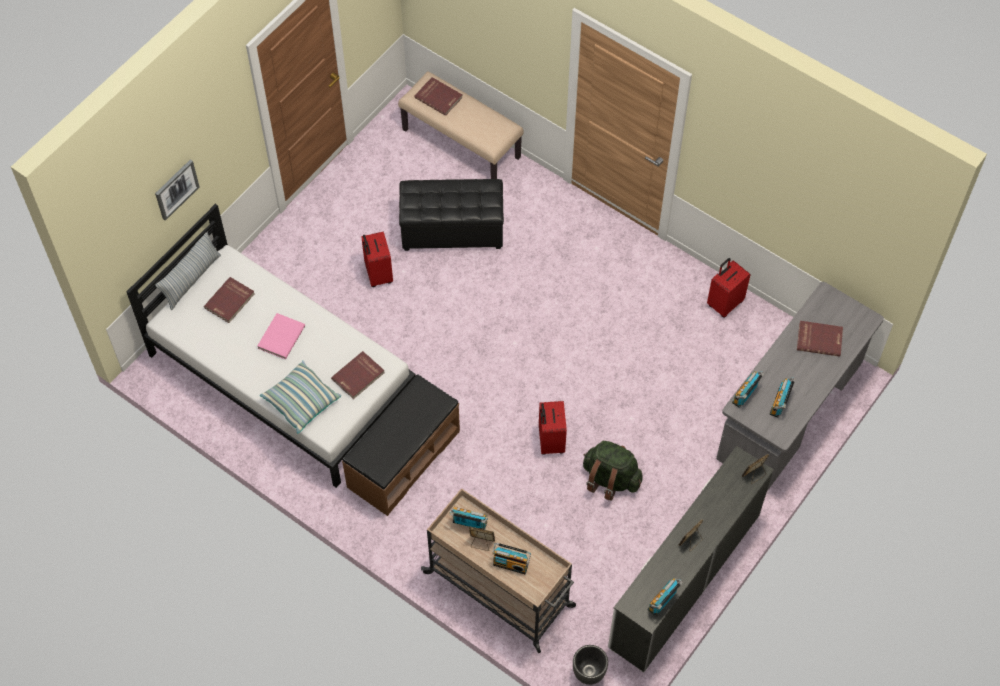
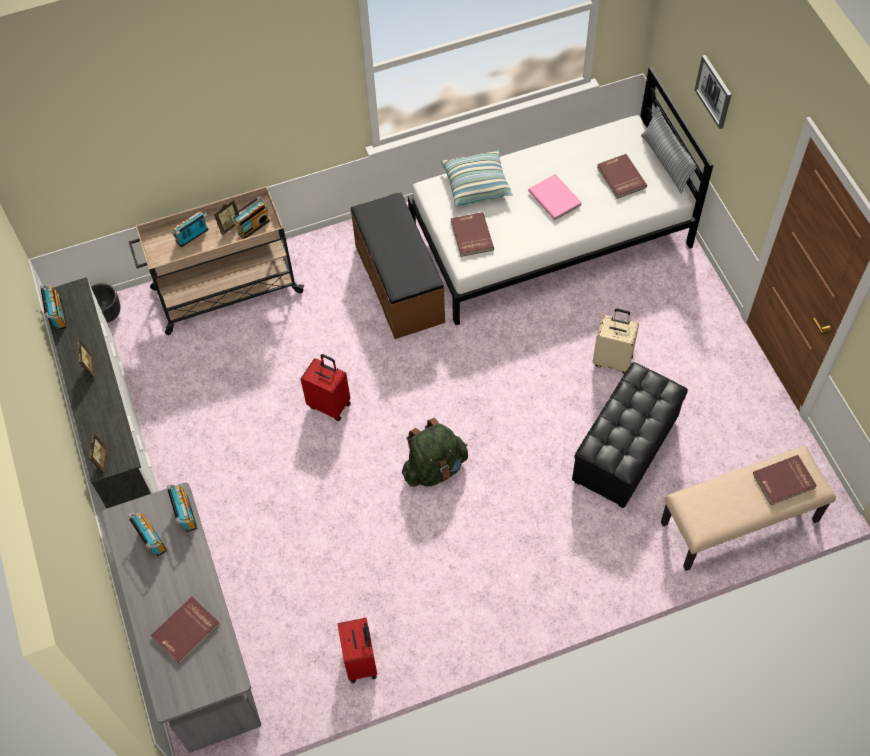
camera: 125 degrees right, 0 degrees up
red suitcase [361,232,393,287] -> beige suitcase [593,308,639,374]
green backpack [583,441,643,501] -> green backpack moved to [402,418,468,487]

